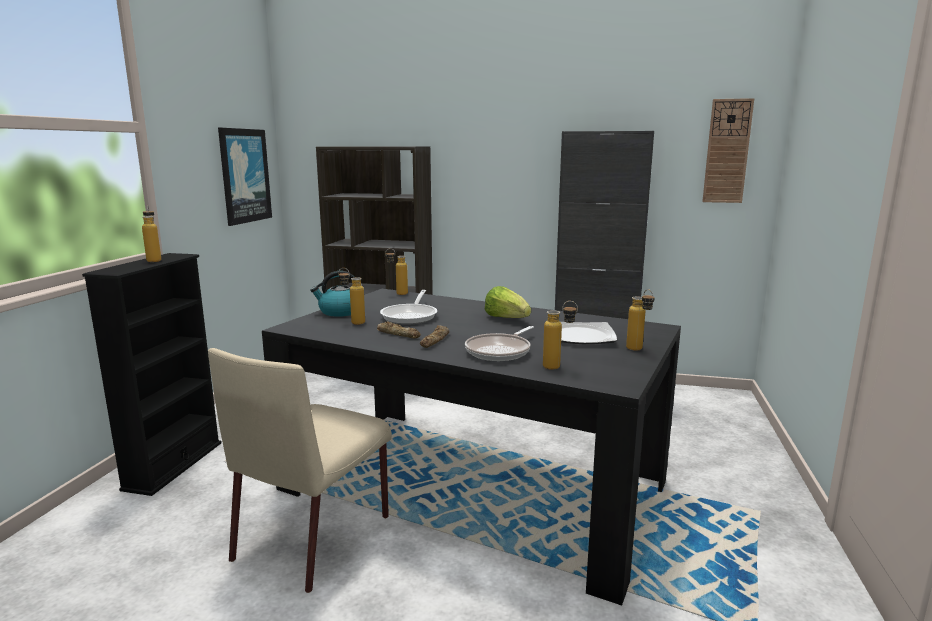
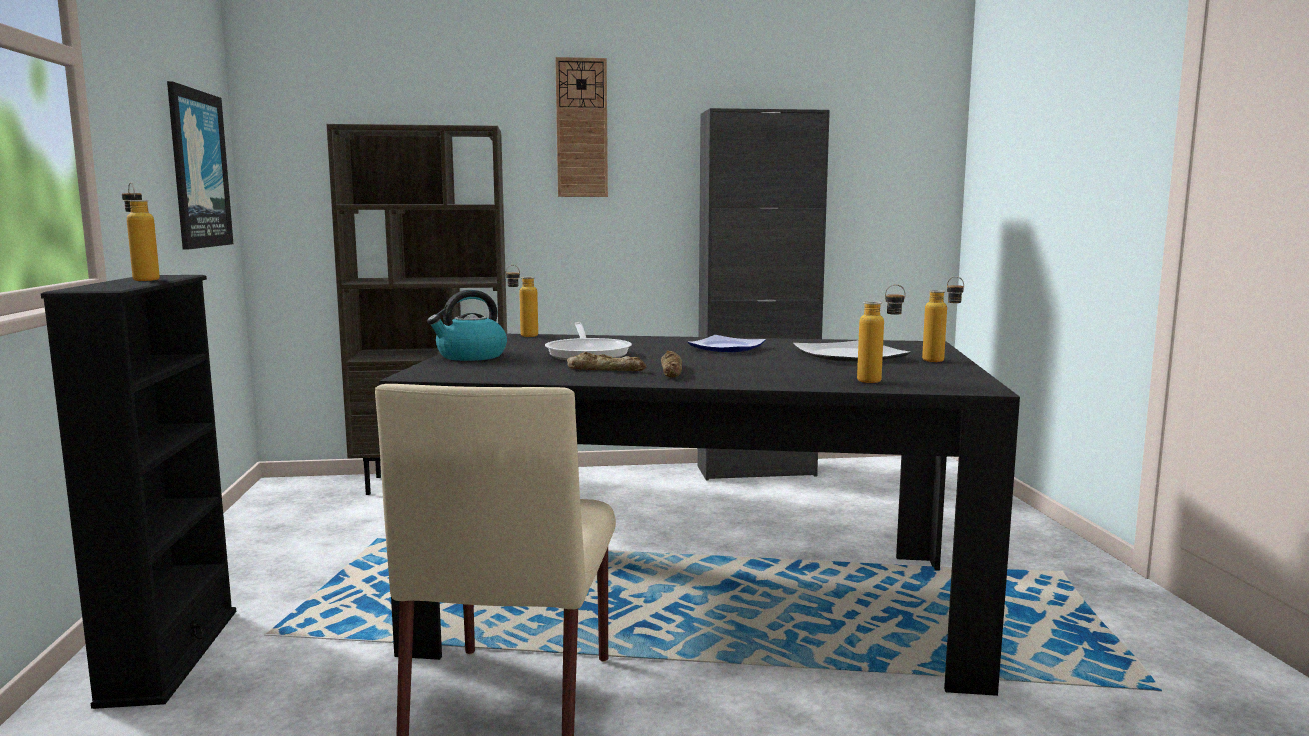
camera: 20 degrees left, 5 degrees down
bottle [338,268,365,325] -> none
frying pan [465,326,534,361] -> none
lettuce [484,286,531,318] -> plate [688,335,766,352]
wall clock [702,98,754,203] -> wall clock moved to [555,57,608,197]

